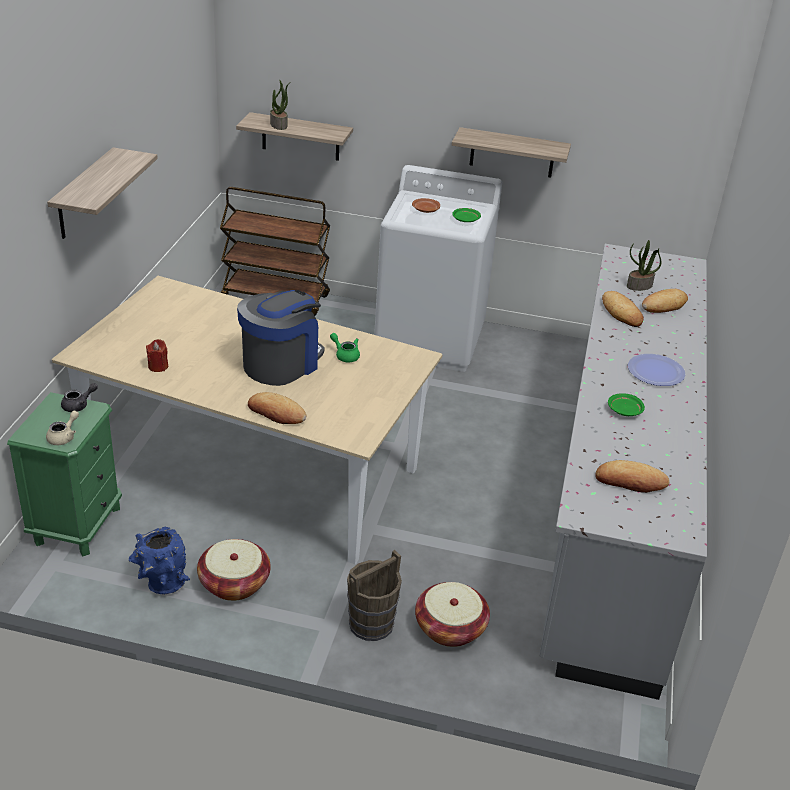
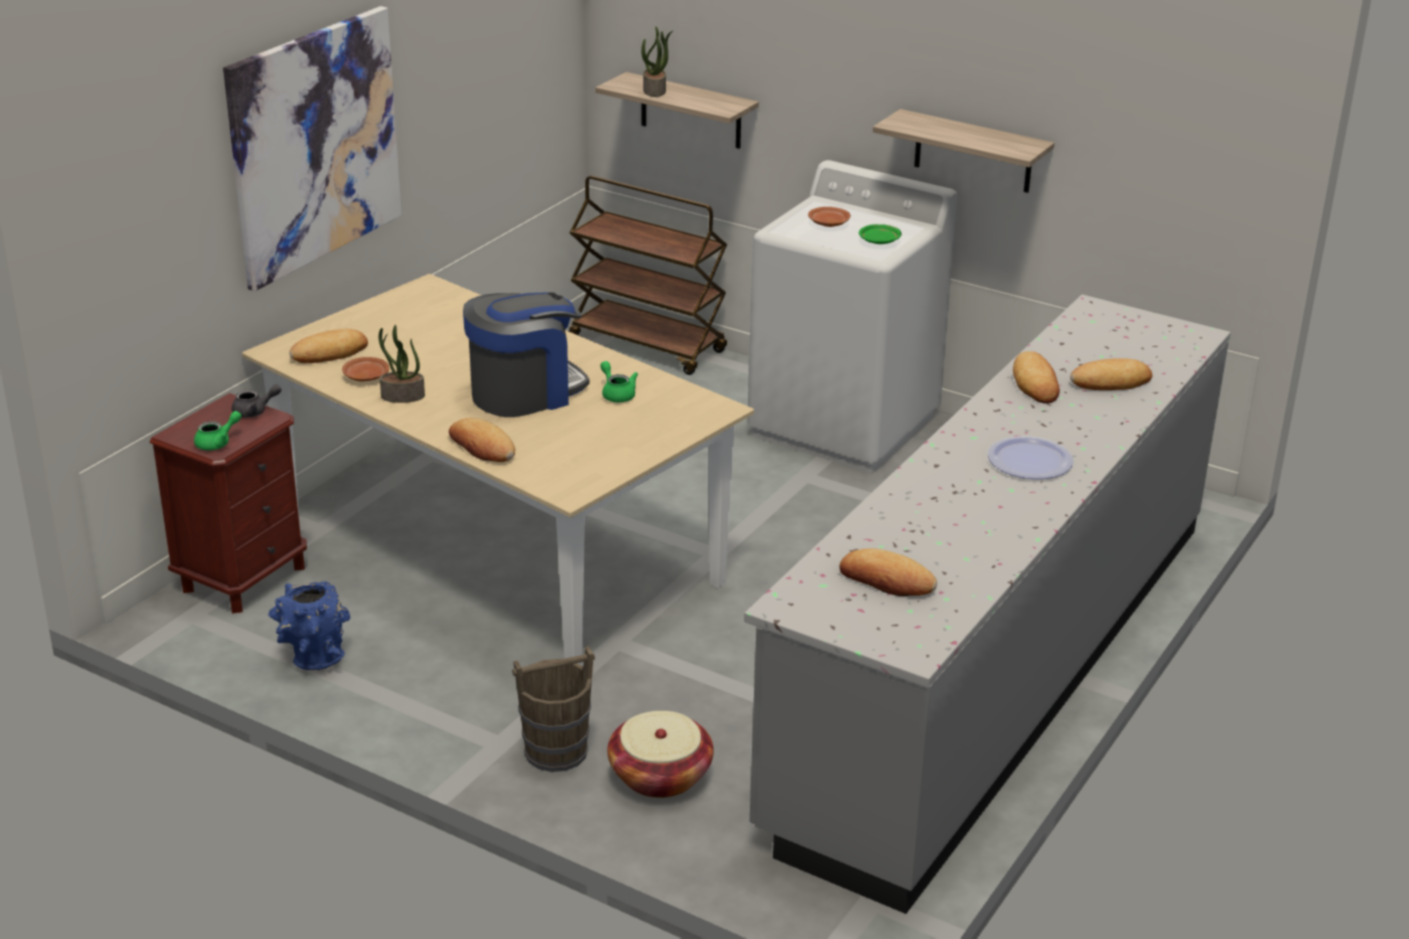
camera: 20 degrees right, 5 degrees down
green nightstand [7,392,122,556] -> brown nightstand [150,393,307,613]
beige teapot [46,410,79,445] -> green teapot [194,411,242,450]
shelf [47,147,158,239] -> picture [223,6,402,291]
red candle [146,339,168,372] -> brown plate [342,357,389,381]
basket [197,539,271,601] -> none
green plate [608,393,645,416] -> none
potted plant [627,240,662,291] -> potted plant moved to [379,325,425,403]
none -> bread [289,329,368,363]

